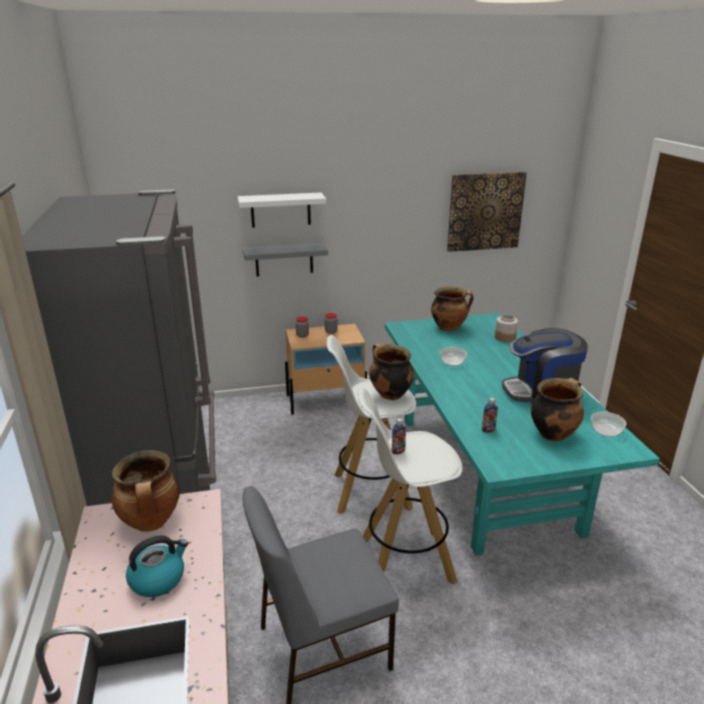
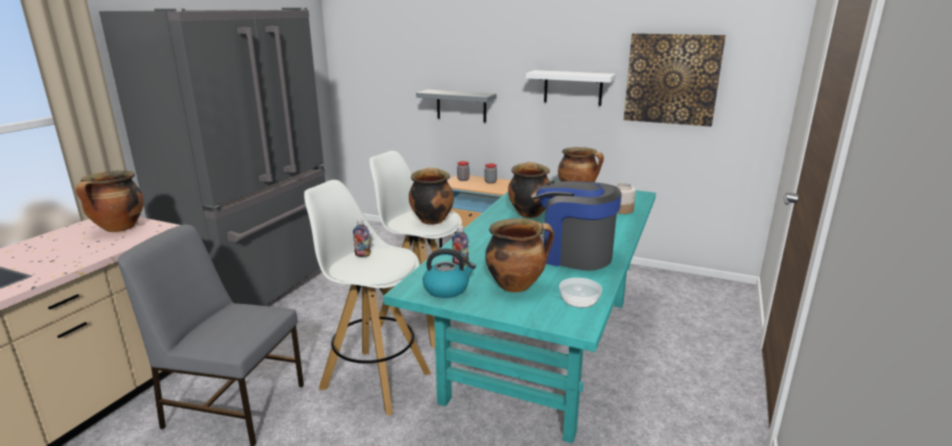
camera: 35 degrees right, 5 degrees down
kettle [126,535,188,597] -> kettle moved to [423,248,476,298]
white shelf [238,192,326,228] -> white shelf moved to [526,70,616,106]
bowl [440,347,467,366] -> cooking pot [508,162,550,218]

